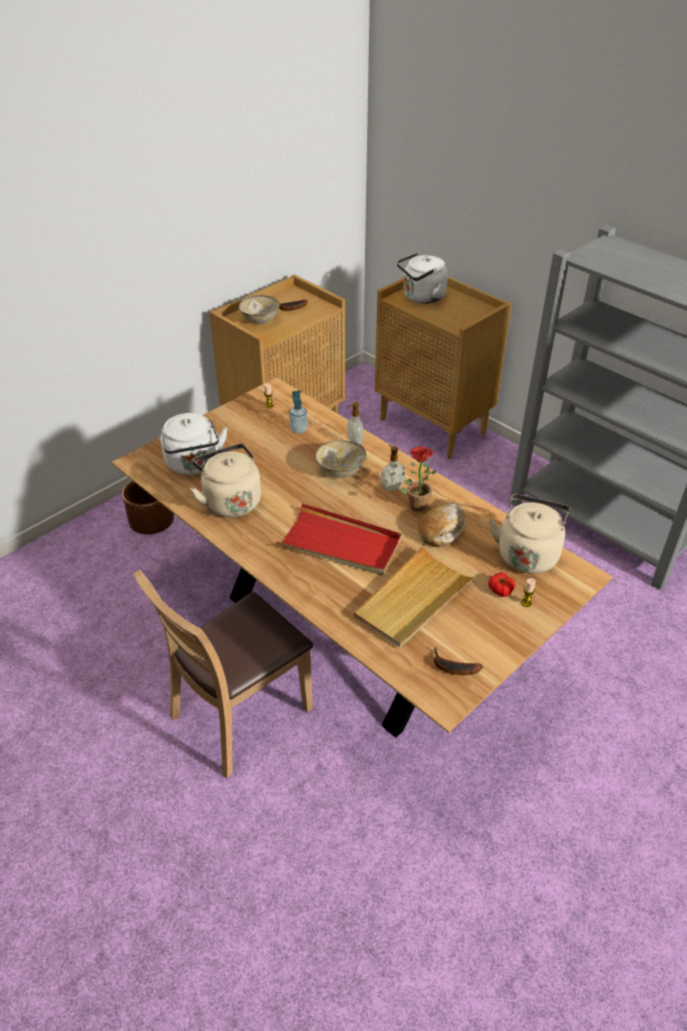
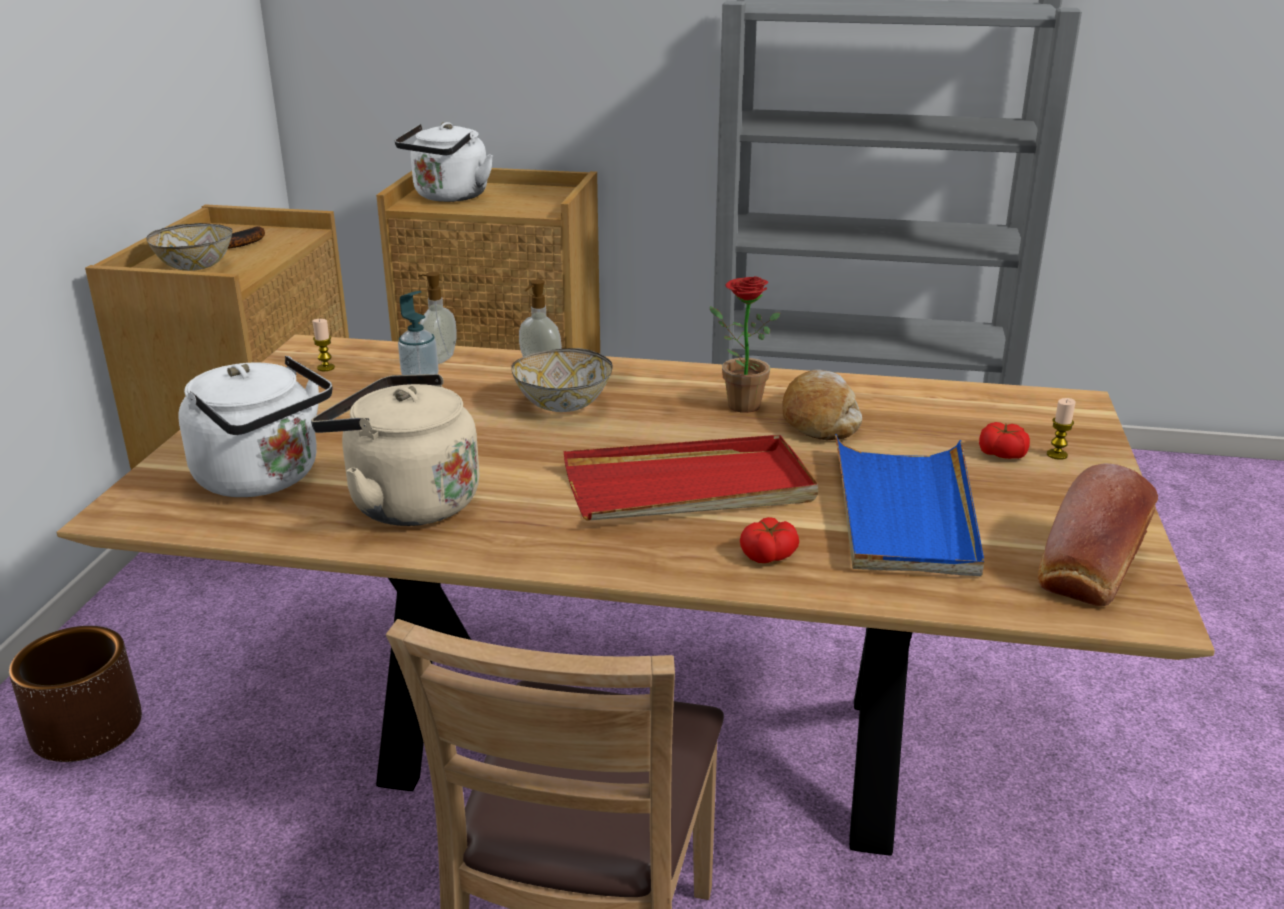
camera: 35 degrees left, 15 degrees down
beige tray [354,545,476,648] -> blue tray [835,434,984,576]
soap dispenser [381,445,405,492] -> soap dispenser moved to [418,272,457,364]
banana [434,647,483,675] -> bread [1038,463,1158,607]
beige kettle [489,494,570,574] -> none
none -> tomato [740,517,799,563]

